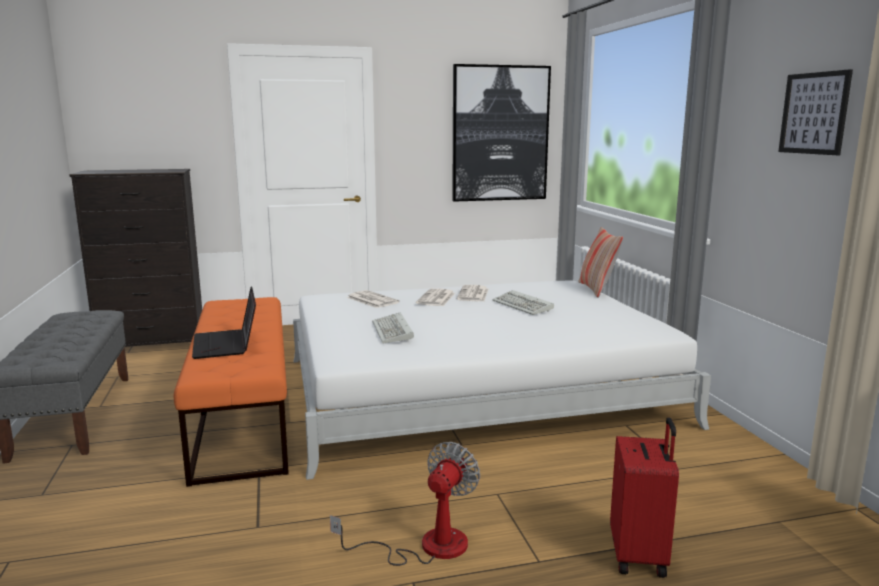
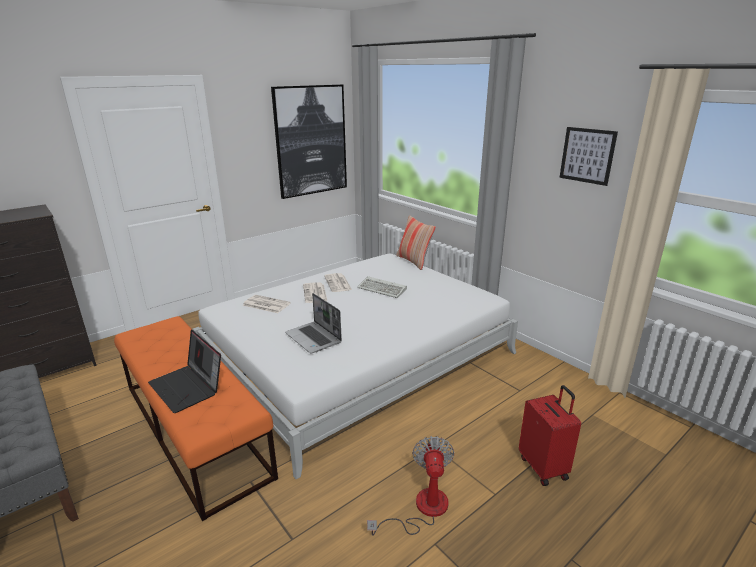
camera: 25 degrees left, 10 degrees up
keyboard [372,312,414,343] -> laptop [285,293,342,353]

